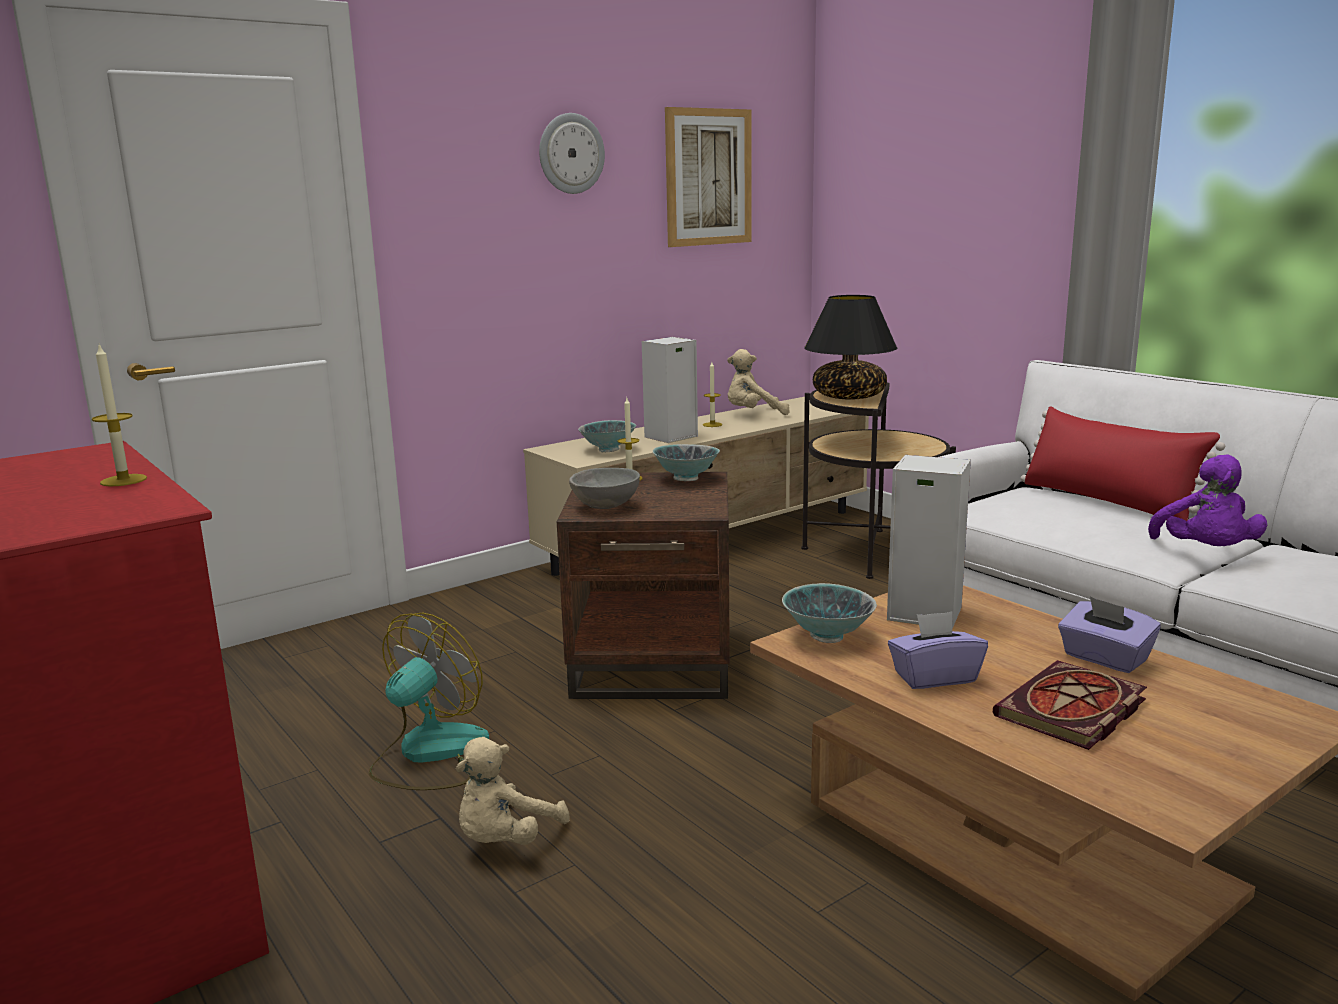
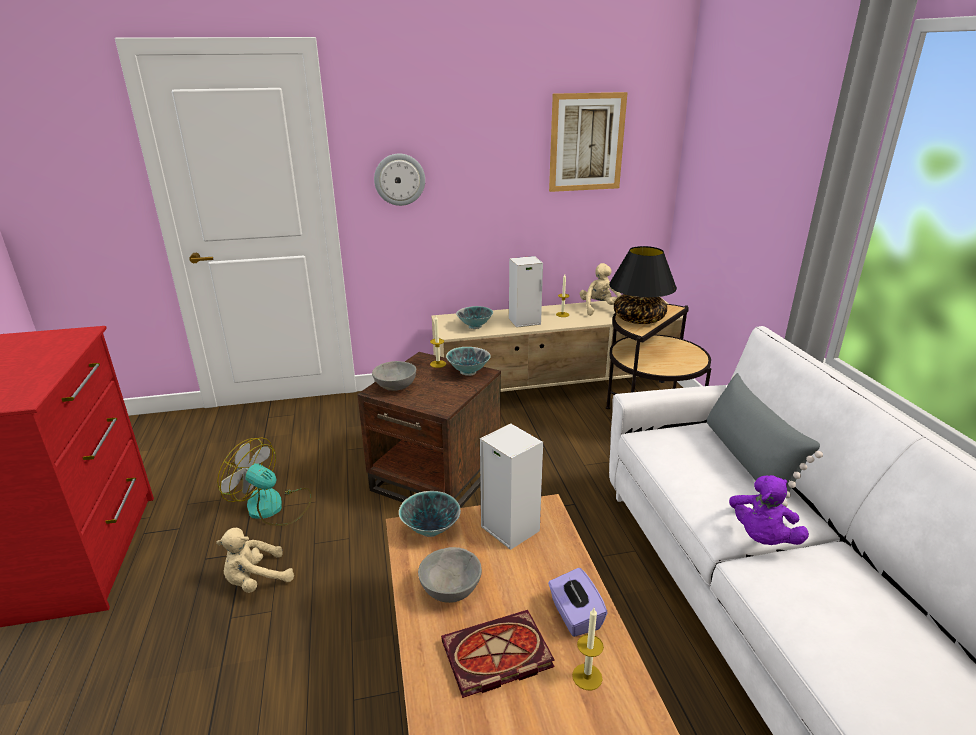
camera: 25 degrees right, 10 degrees up
candle [92,344,147,486] -> candle moved to [572,608,604,690]
fan [369,613,489,790] -> fan turned 120 degrees counterclockwise [217,438,312,526]
wall clock [539,113,605,194] -> wall clock moved to [374,154,425,206]
beige plush toy [727,349,790,415] -> beige plush toy turned 75 degrees clockwise [580,263,621,316]
purple tissue box [888,611,988,689] -> grey bowl [418,547,482,603]
red pillow [1021,406,1225,522] -> grey pillow [707,373,823,507]

